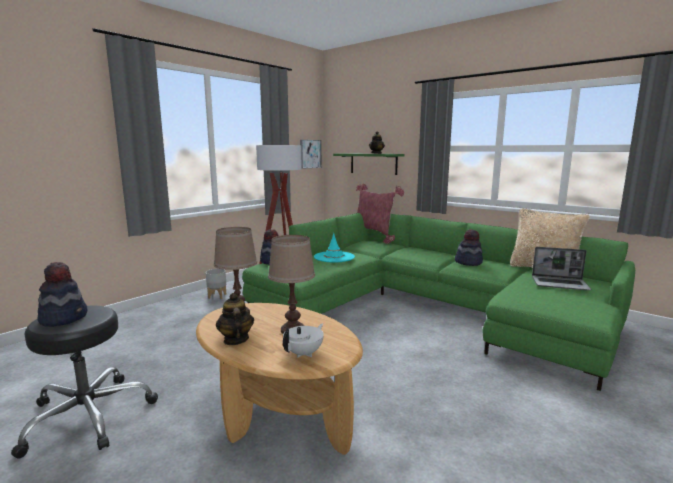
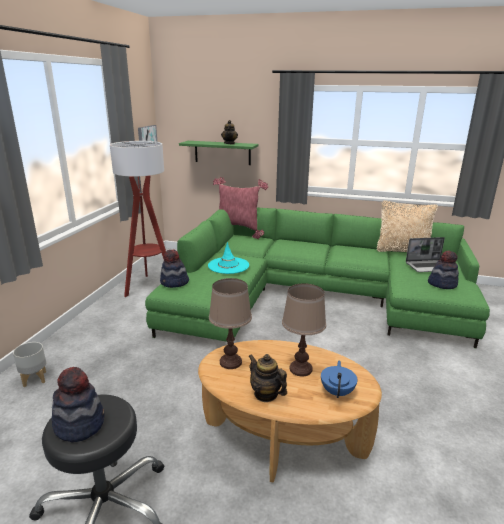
camera: 25 degrees left, 10 degrees up
grey planter [206,269,226,299] -> grey planter moved to [13,342,46,387]
white teapot [283,323,324,358] -> blue teapot [321,360,357,398]
hat [455,229,483,266] -> hat moved to [428,251,459,289]

